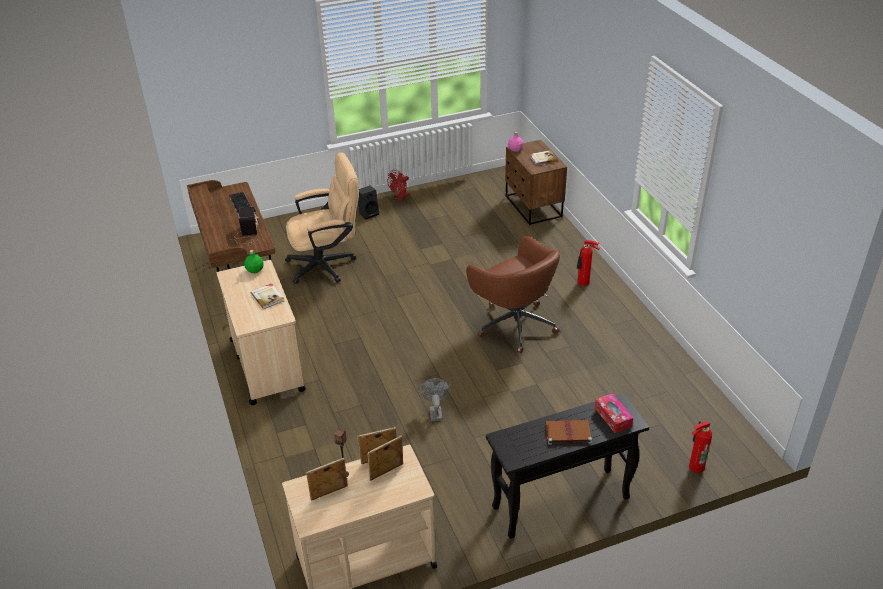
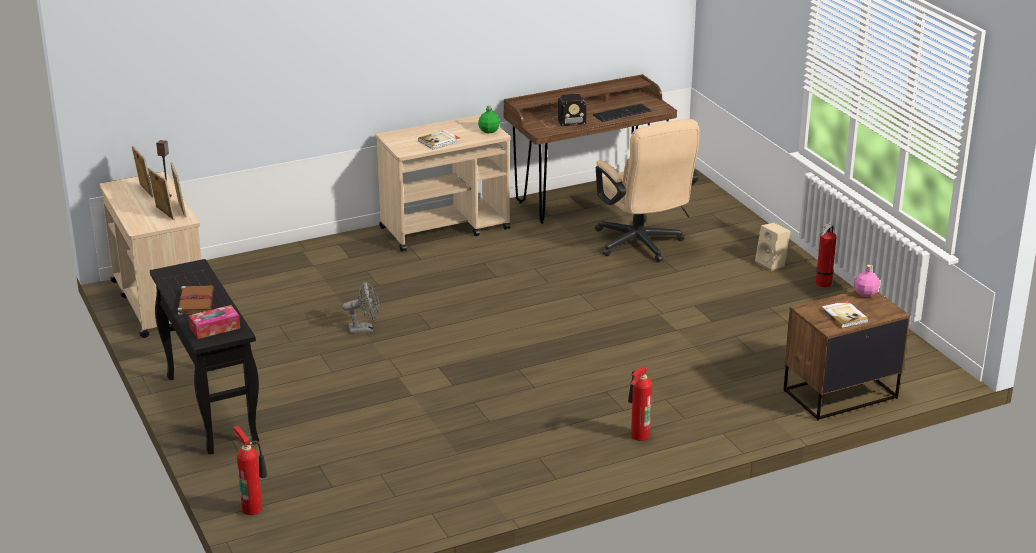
camera: 85 degrees right, 10 degrees down
black speaker [358,186,379,219] -> beige speaker [755,222,791,271]
red fan [387,170,409,201] -> fire extinguisher [816,223,837,287]
brown office chair [466,236,561,353] -> none

